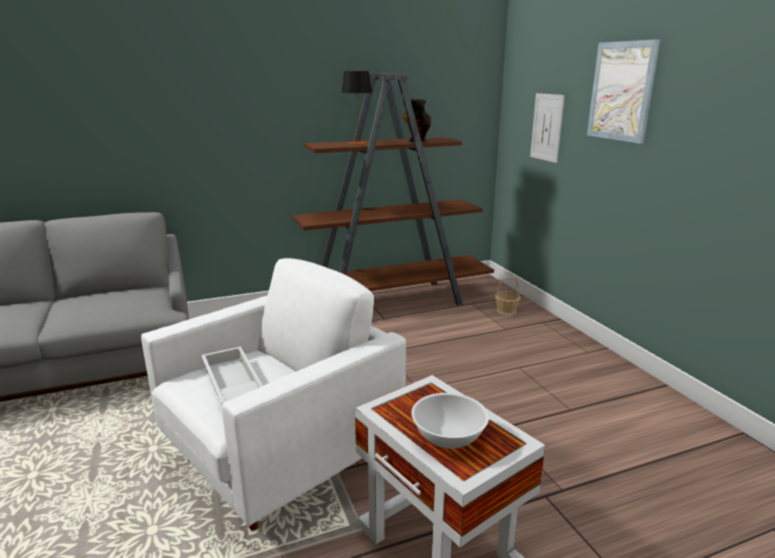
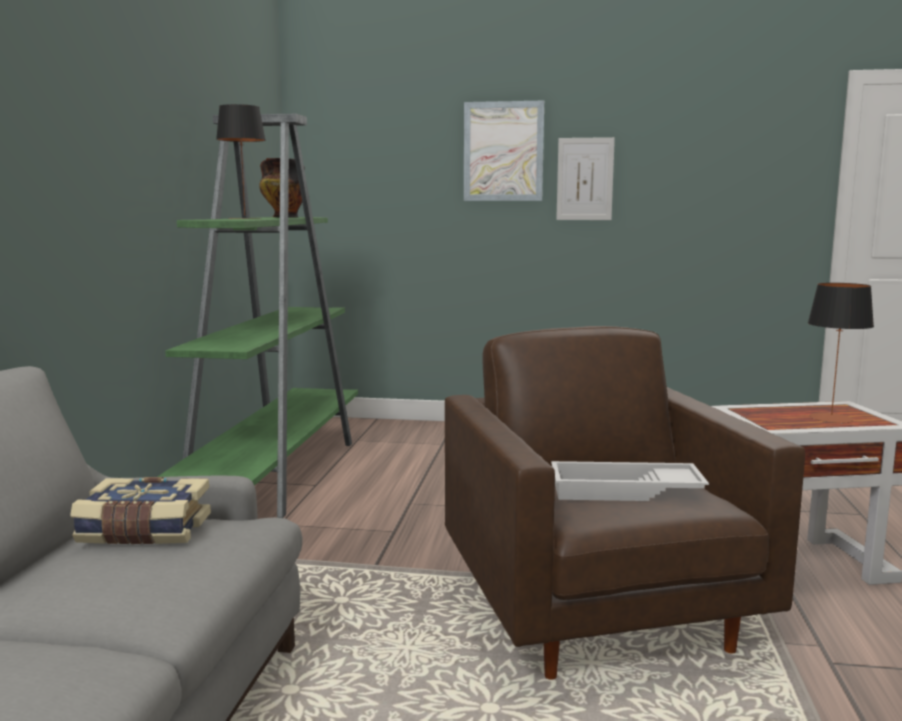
camera: 60 degrees left, 10 degrees down
white armchair [141,258,406,530] -> brown armchair [445,326,805,680]
brown bookcase [292,73,494,305] -> green bookcase [157,114,358,518]
white bowl [411,393,489,449] -> table lamp [808,283,874,423]
basket [495,276,521,315] -> none
picture [530,93,565,163] -> picture moved to [556,137,615,220]
none -> book [70,477,211,544]

